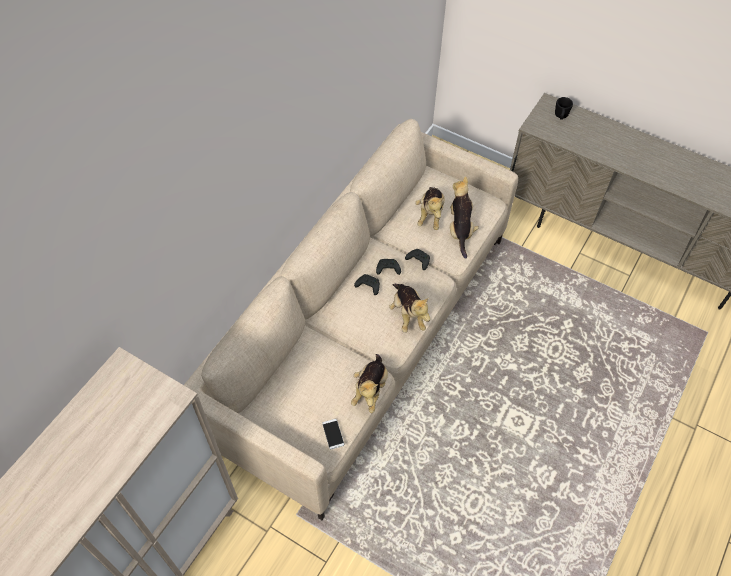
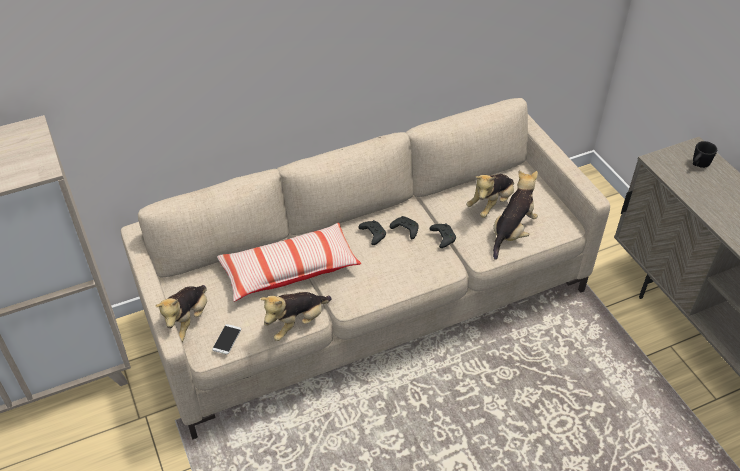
camera: 35 degrees right, 10 degrees down
plush toy [389,284,430,333] -> plush toy moved to [156,285,207,342]
none -> pillow [217,223,361,302]

